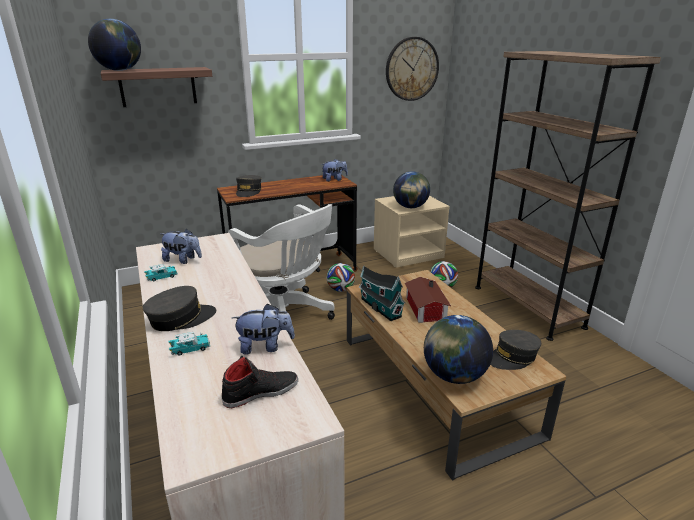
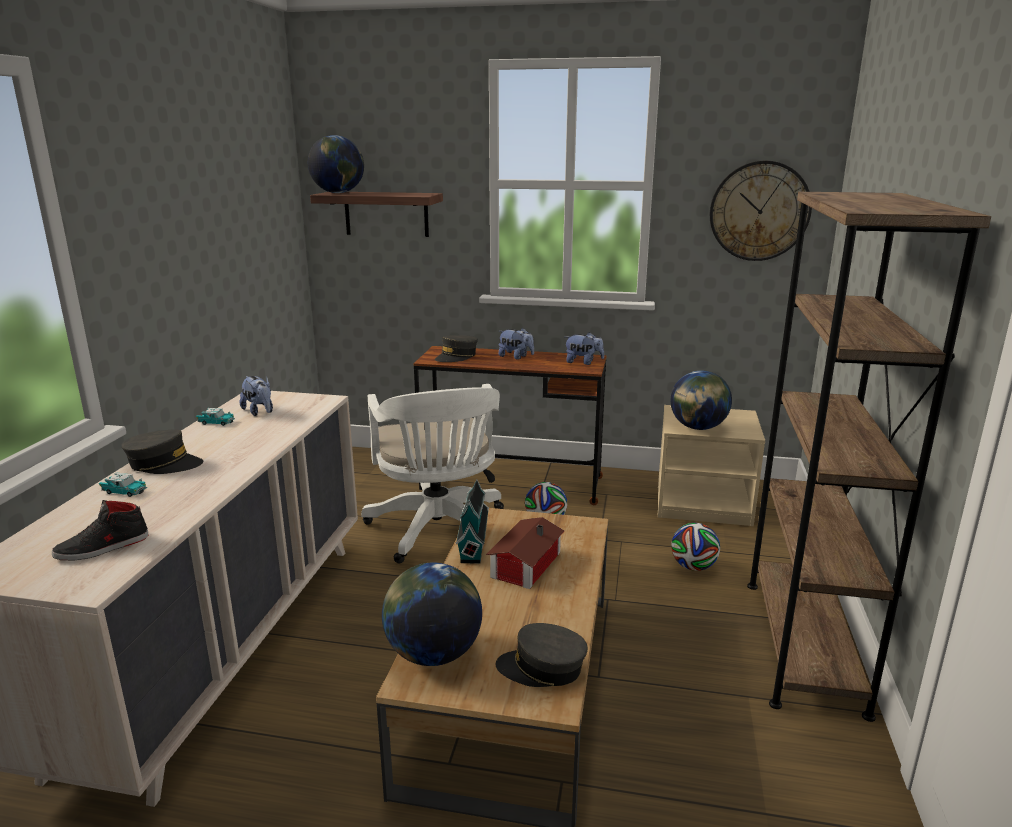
camera: 35 degrees right, 5 degrees down
black shoe [221,356,298,408] -> black shoe turned 135 degrees clockwise [52,500,149,561]
plush toy [232,304,295,355] -> plush toy moved to [499,328,534,360]

